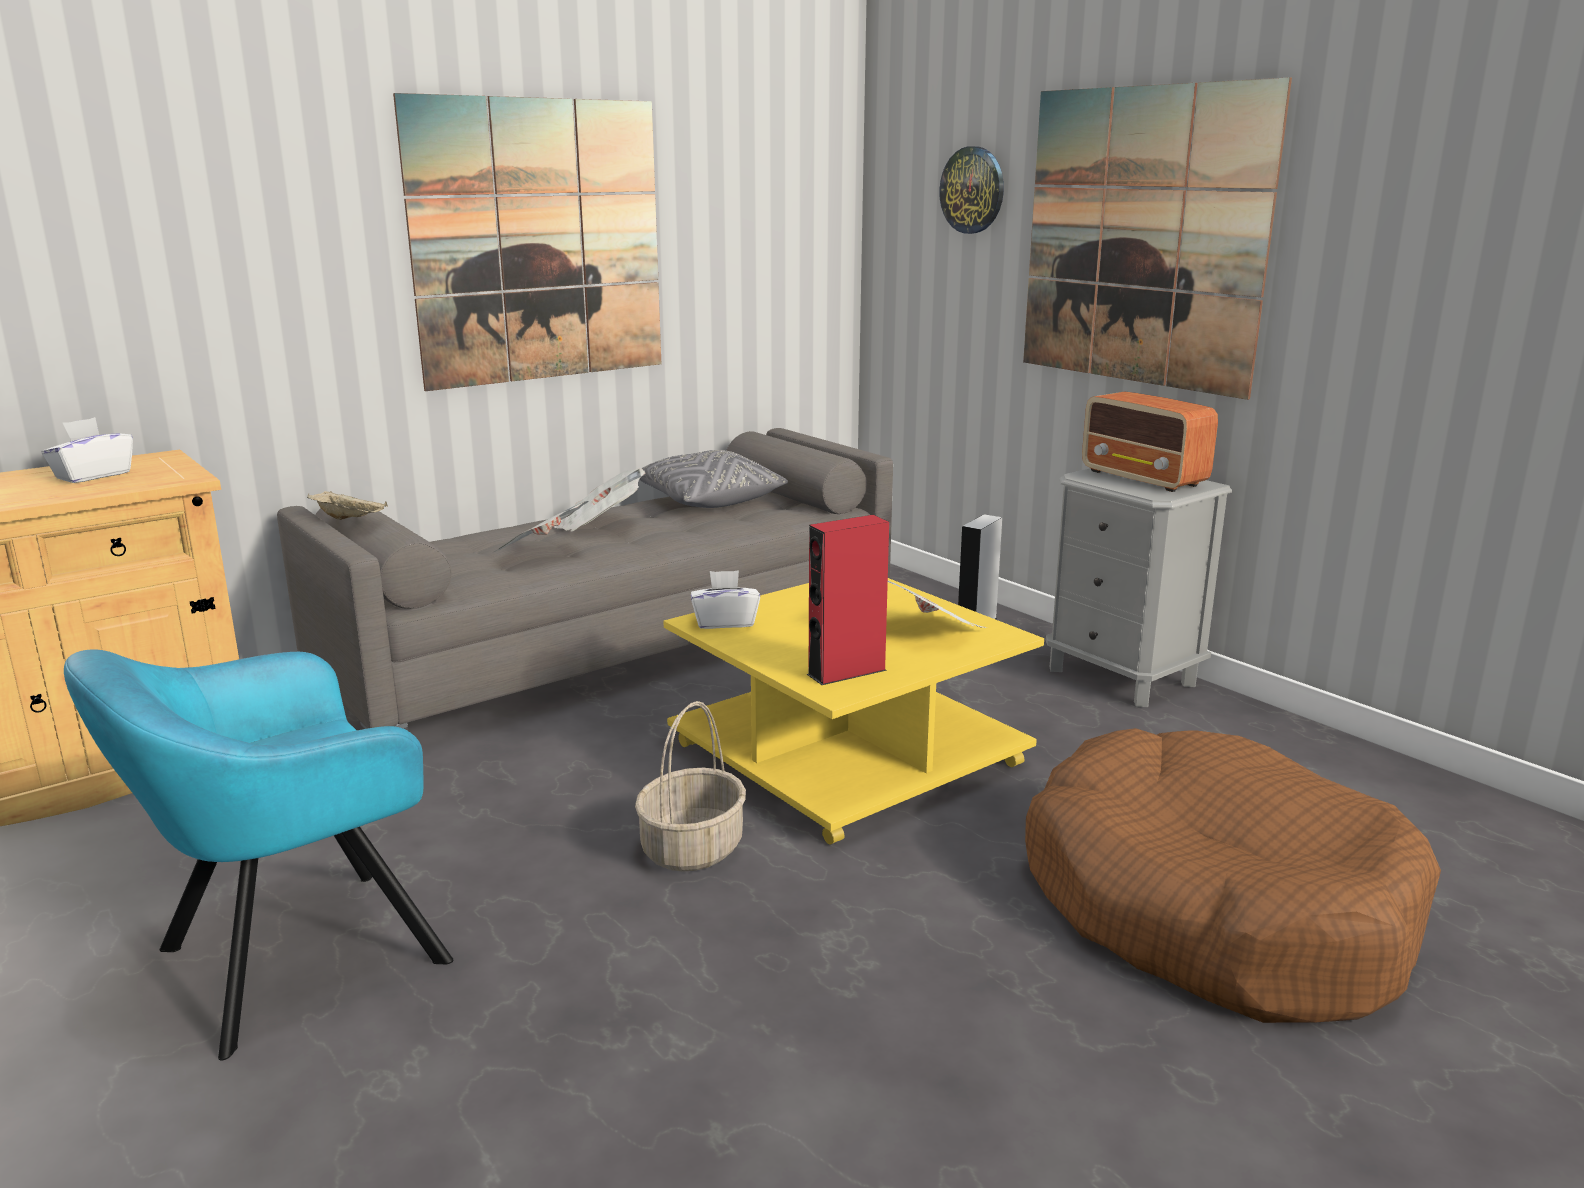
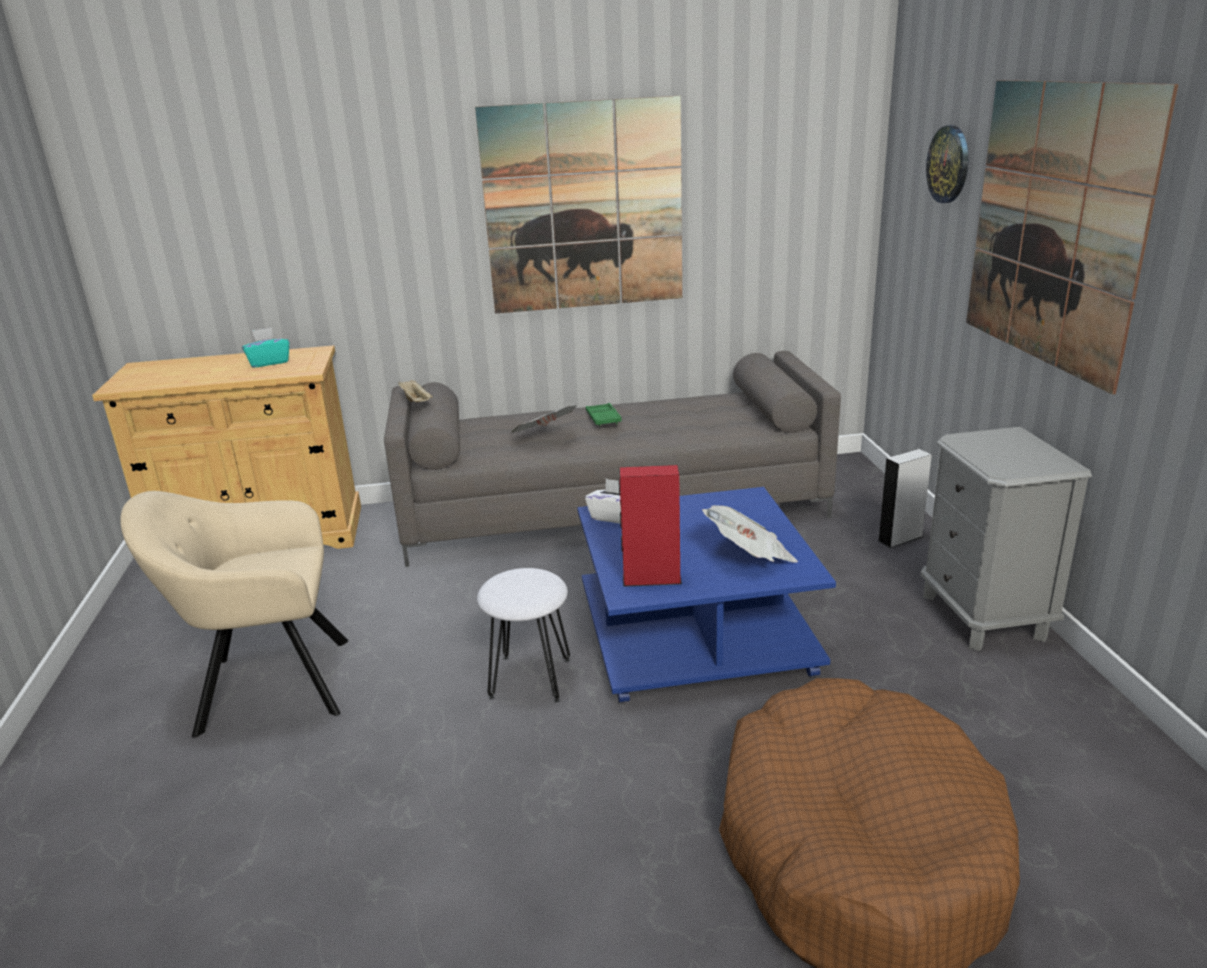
camera: 30 degrees right, 5 degrees up
white tissue box [41,417,133,483] -> turquoise tissue box [242,327,289,368]
turquoise armchair [64,650,453,1060] -> beige armchair [120,491,348,738]
newspaper [554,469,645,532] -> green tray [586,403,622,426]
basket [635,701,746,872] -> white stool [477,568,570,702]
grey pillow [639,450,788,508] -> none
yellow coffee table [663,578,1044,845] -> blue coffee table [577,487,836,702]
radio [1082,392,1218,492] -> none

